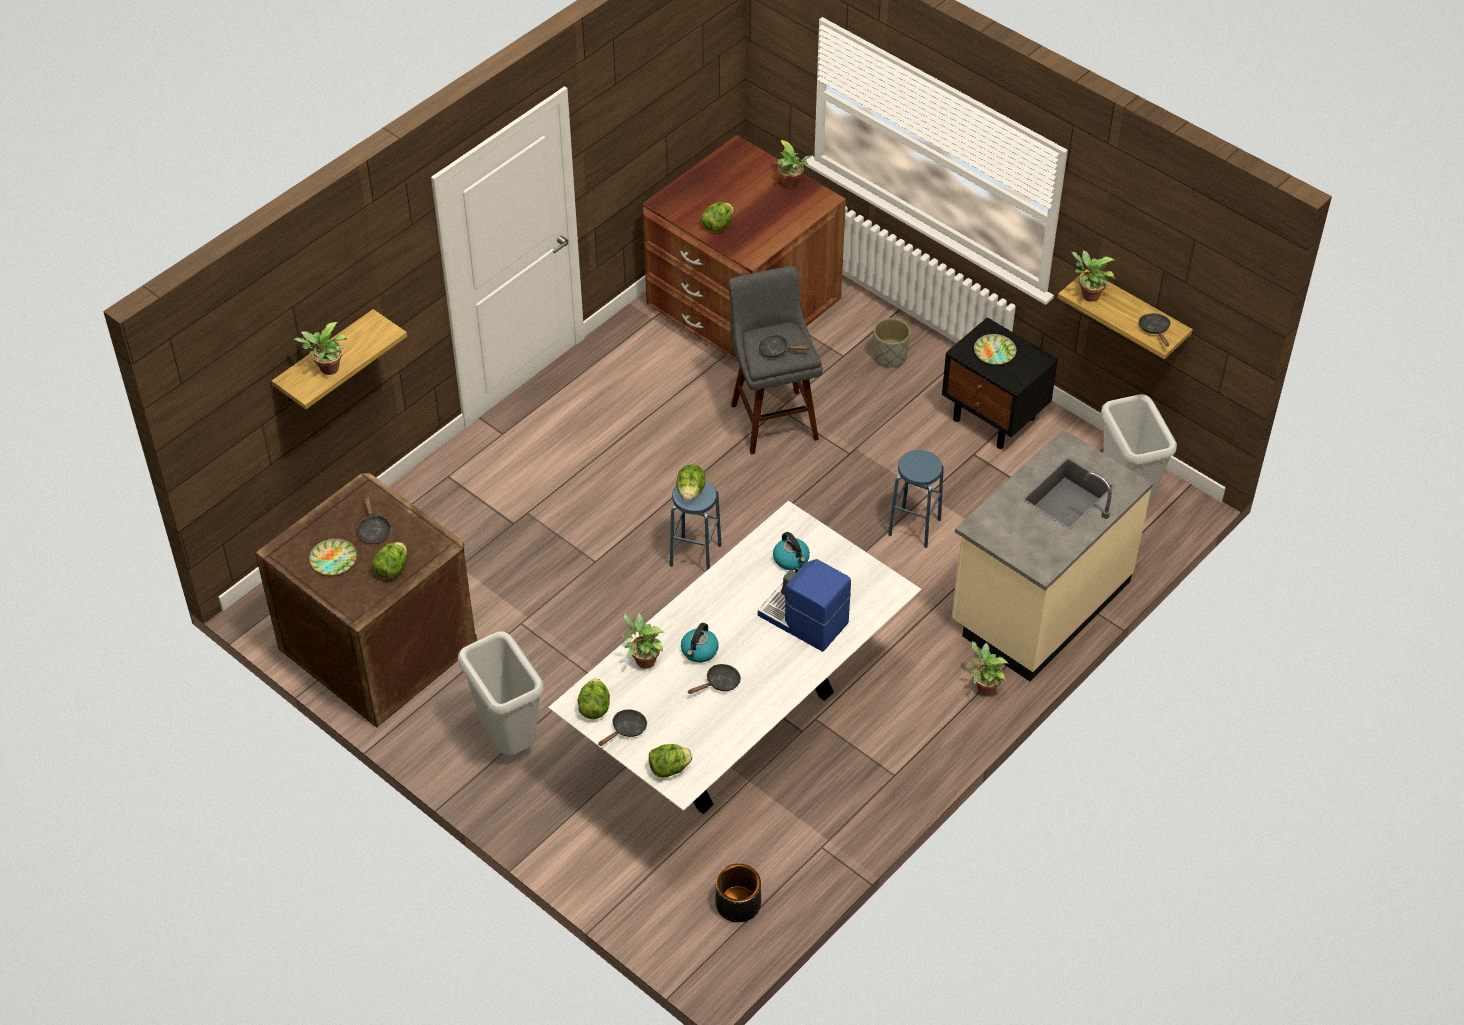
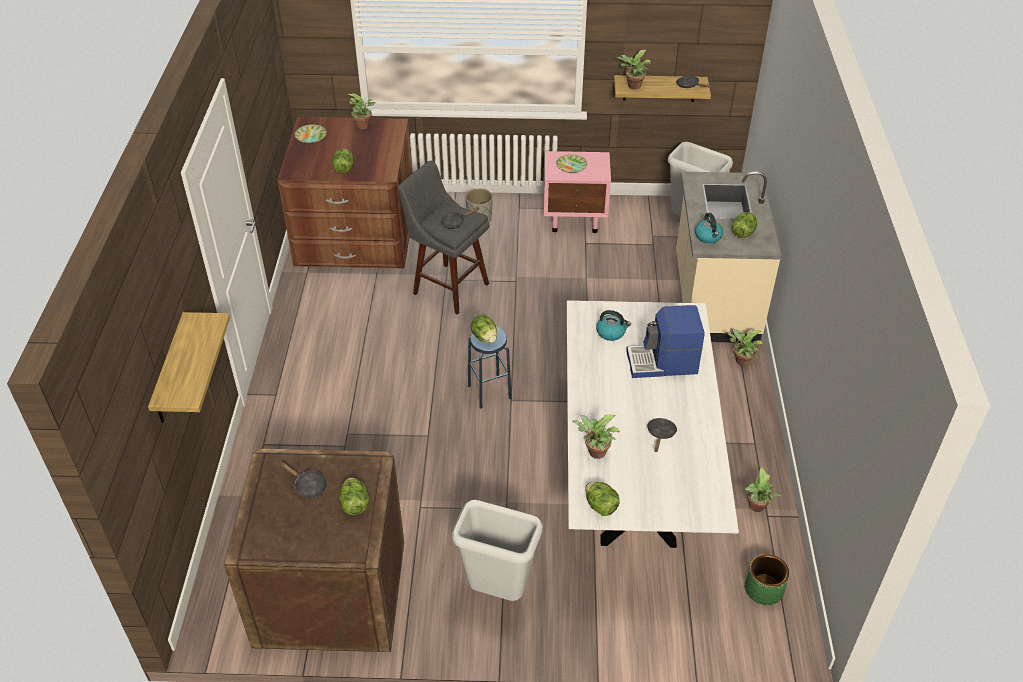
camera: 40 degrees left, 5 degrees down
potted plant [293,322,347,375] -> potted plant moved to [744,467,782,512]
plate [309,538,357,575] -> plate moved to [295,124,327,143]
black frying pan [598,709,647,746] -> none
lettuce [649,744,693,778] -> lettuce moved to [732,212,757,238]
kettle [681,623,719,663] -> kettle moved to [695,213,723,243]
black planter [716,864,761,922] -> green planter [745,554,789,605]
blue stool [888,450,944,548] -> none
black nightstand [942,317,1058,449] -> pink nightstand [544,151,611,233]

